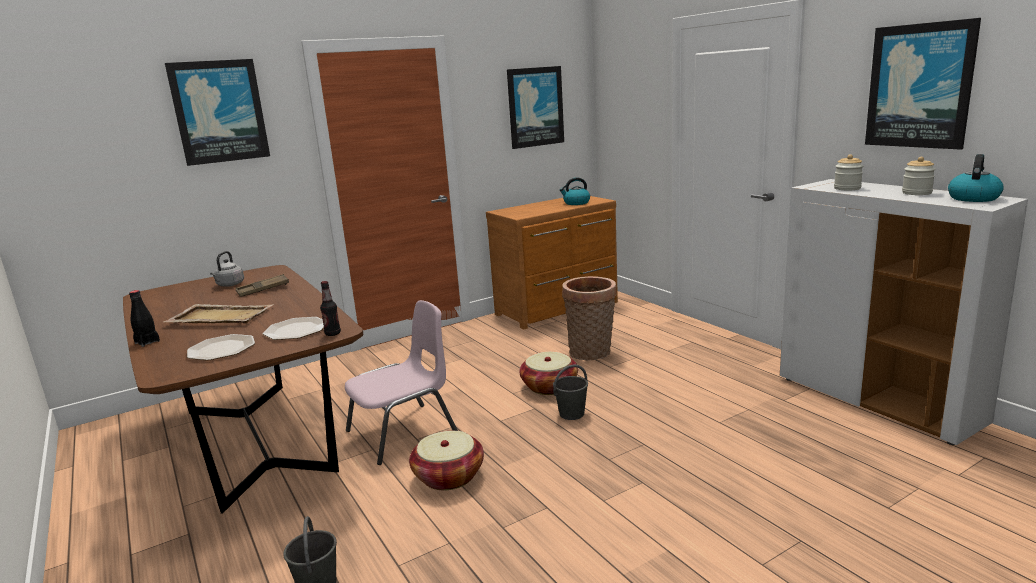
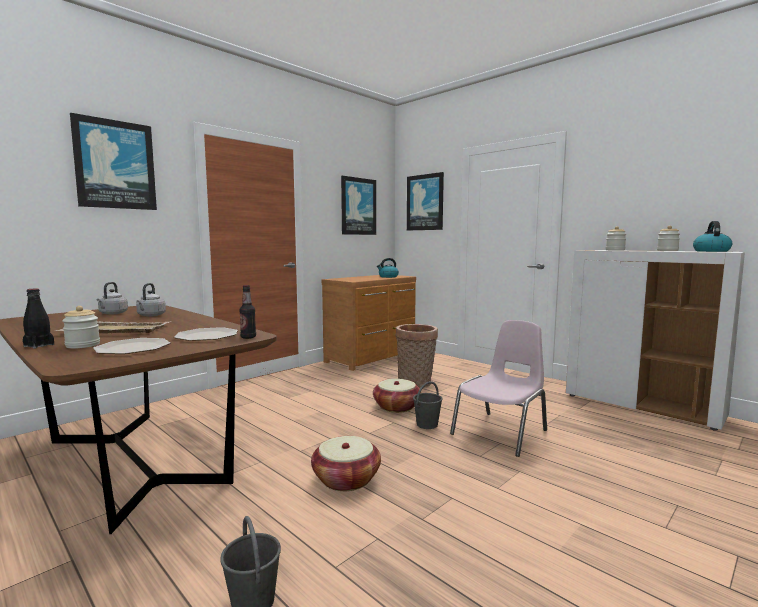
camera: 15 degrees left, 10 degrees down
brown tray [235,274,289,297] -> grey kettle [136,283,166,317]
pink chair [345,300,458,465] -> pink chair moved to [450,320,547,457]
picture [865,18,981,150] -> picture moved to [407,172,444,230]
none -> jar [62,306,100,349]

